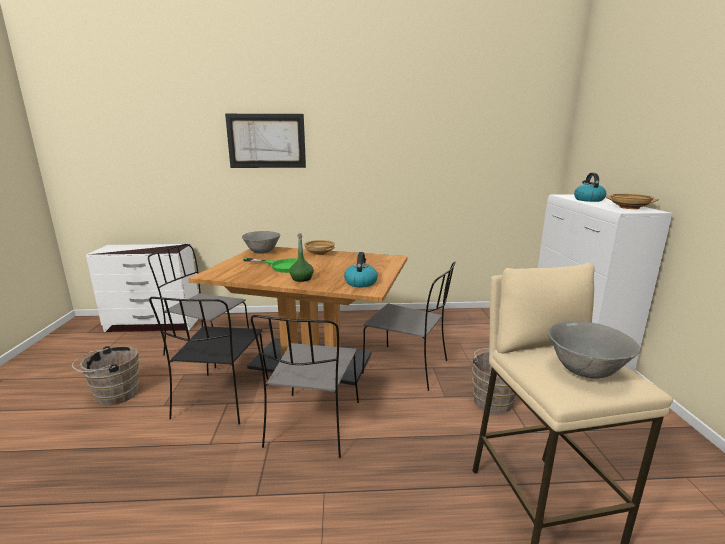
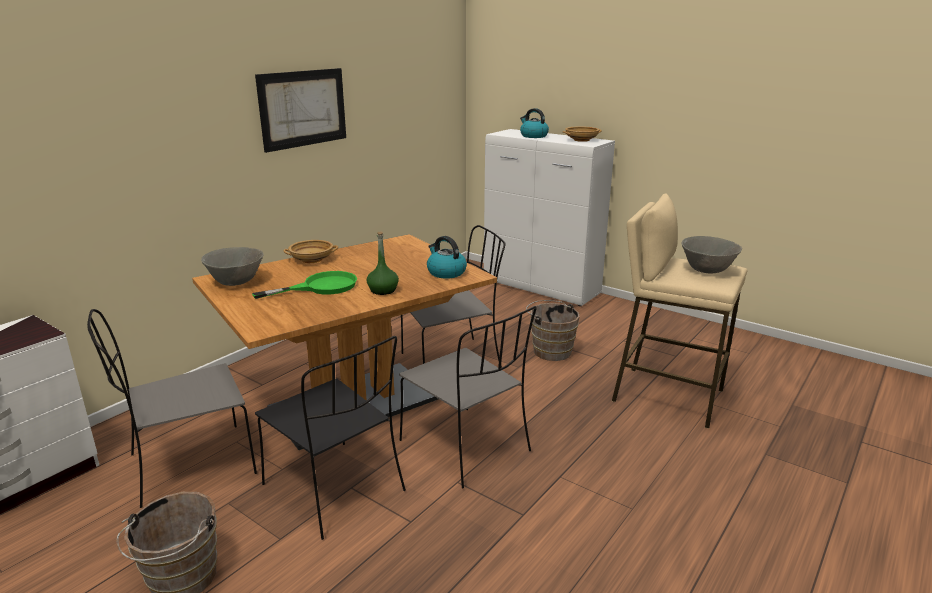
camera: 50 degrees left, 5 degrees up
picture [225,114,306,168] -> picture moved to [255,68,346,153]

